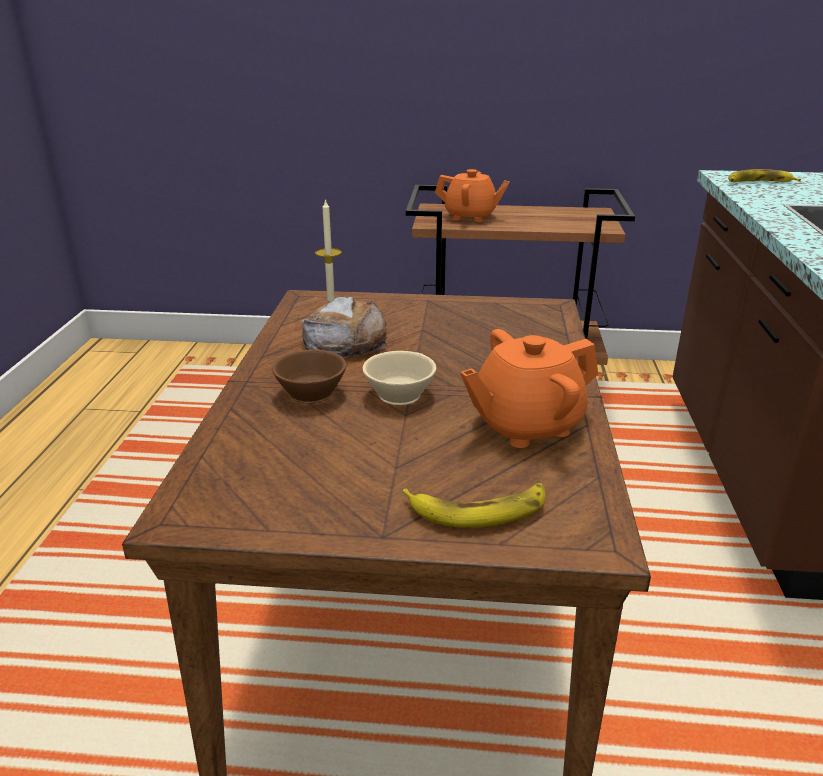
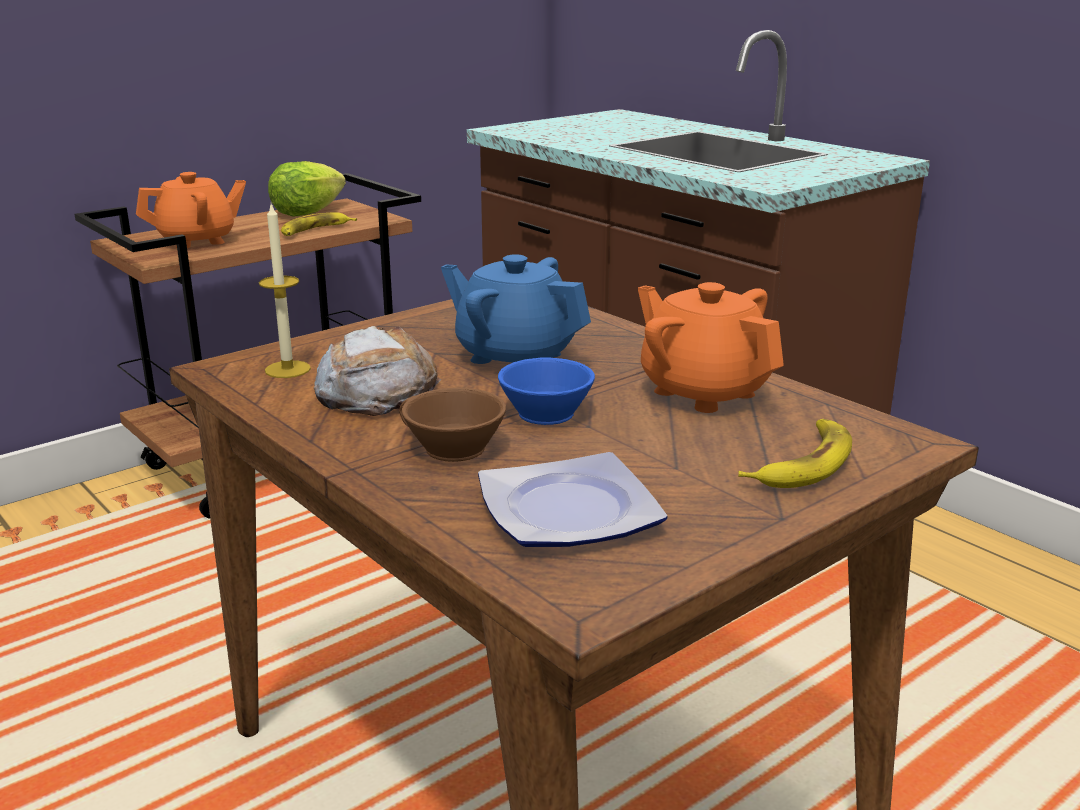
camera: 45 degrees left, 5 degrees down
beige cup [362,351,436,405] -> blue cup [498,358,595,425]
orange teapot [460,329,598,448] -> orange teapot turned 120 degrees clockwise [638,282,784,413]
banana [728,169,801,182] -> banana moved to [281,212,357,236]
none -> lettuce [268,161,346,217]
none -> blue teapot [441,254,591,364]
none -> plate [478,452,667,547]

